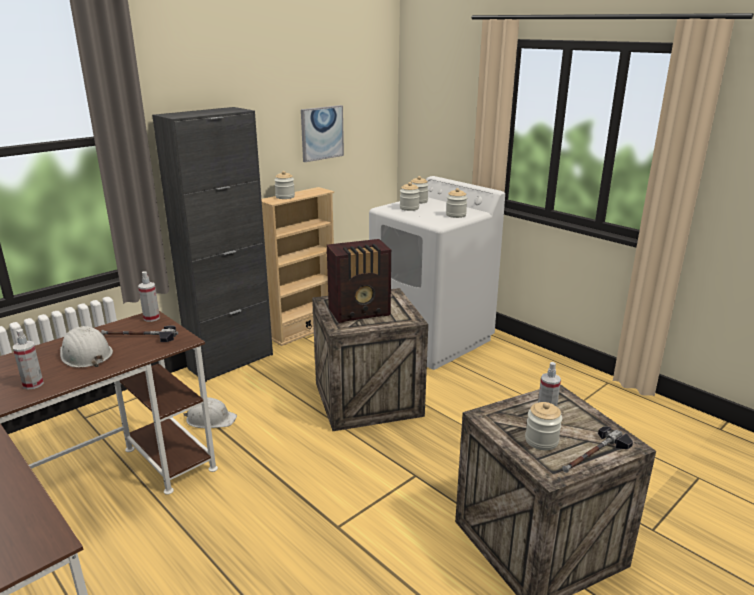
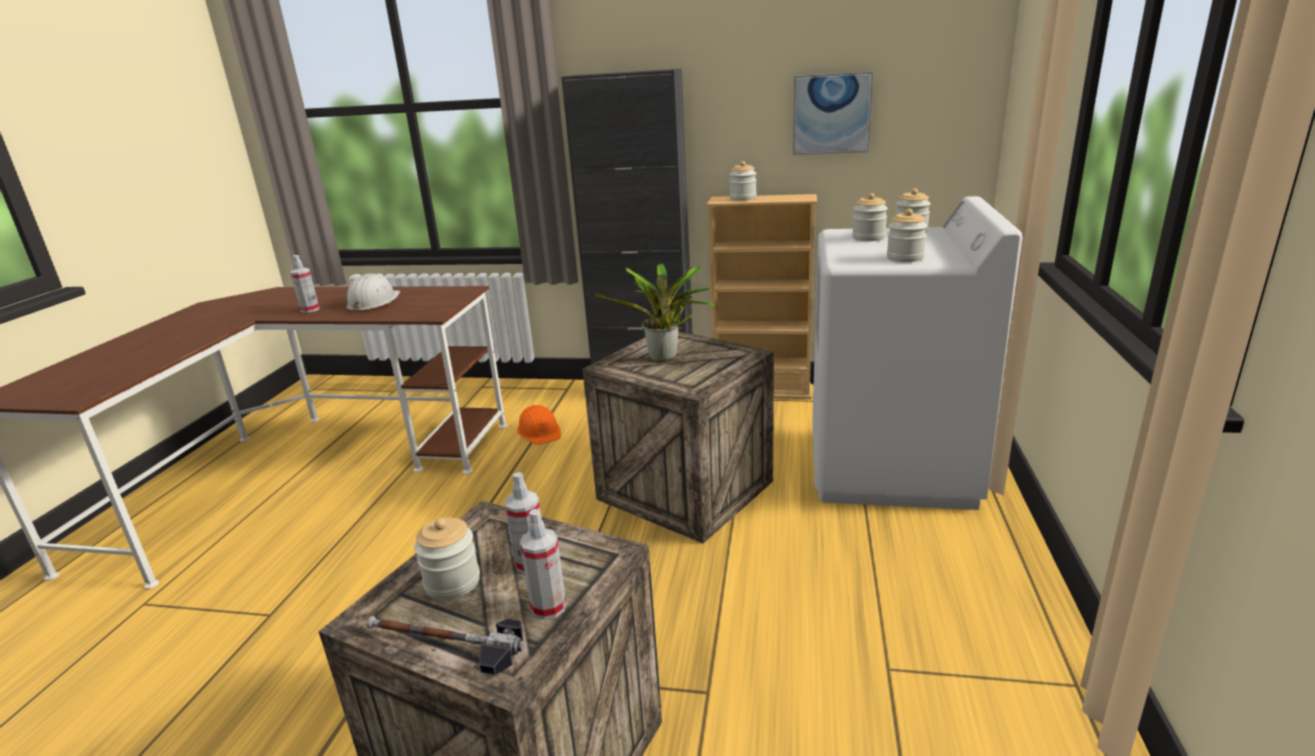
camera: 55 degrees right, 0 degrees up
hammer [101,326,178,342] -> none
spray bottle [138,271,160,322] -> spray bottle moved to [520,509,567,620]
white hard hat [183,397,237,428] -> orange hard hat [517,405,561,445]
radio [327,239,391,323] -> potted plant [595,264,718,362]

